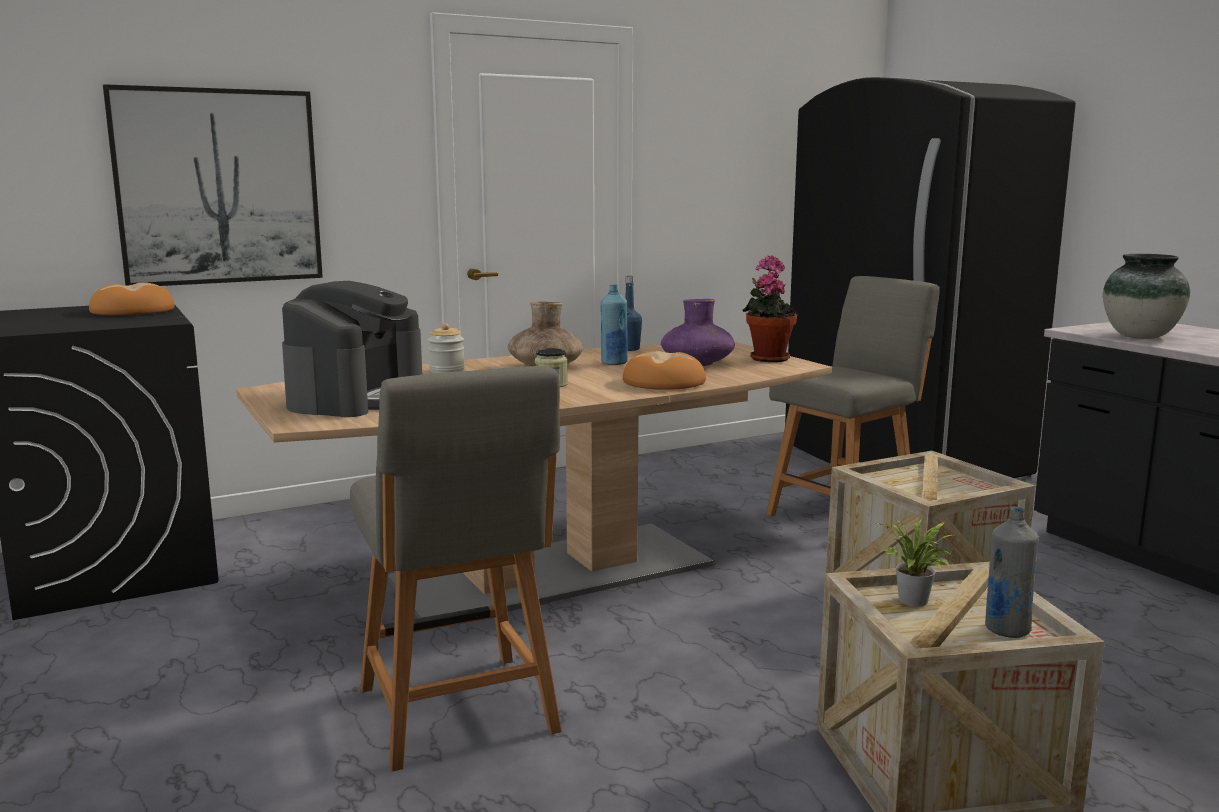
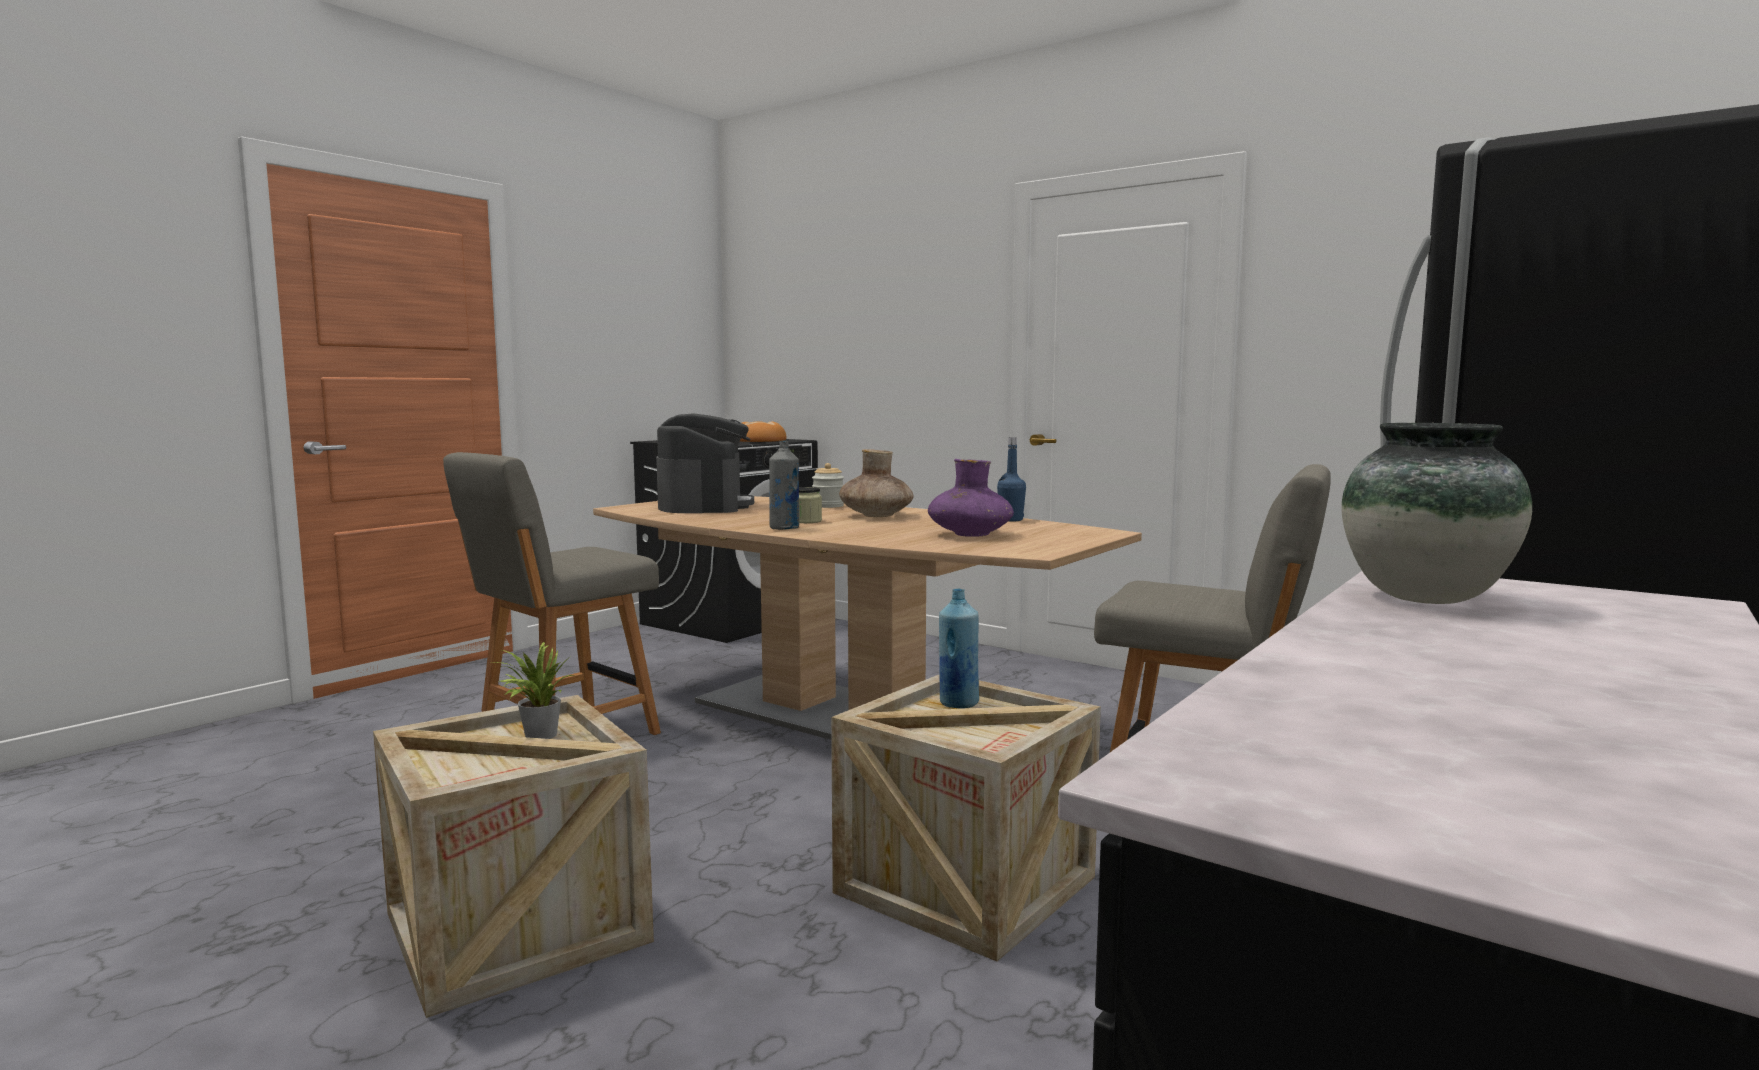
camera: 65 degrees right, 5 degrees down
picture [103,84,323,286] -> none
coffee machine [282,281,422,417] -> coffee machine turned 90 degrees counterclockwise [656,413,754,513]
blue bottle [601,285,628,365] -> blue bottle moved to [939,589,979,708]
bread [623,351,706,390] -> none
potted plant [743,255,797,362] -> none
grey bottle [985,507,1039,638] -> grey bottle moved to [769,441,799,530]

